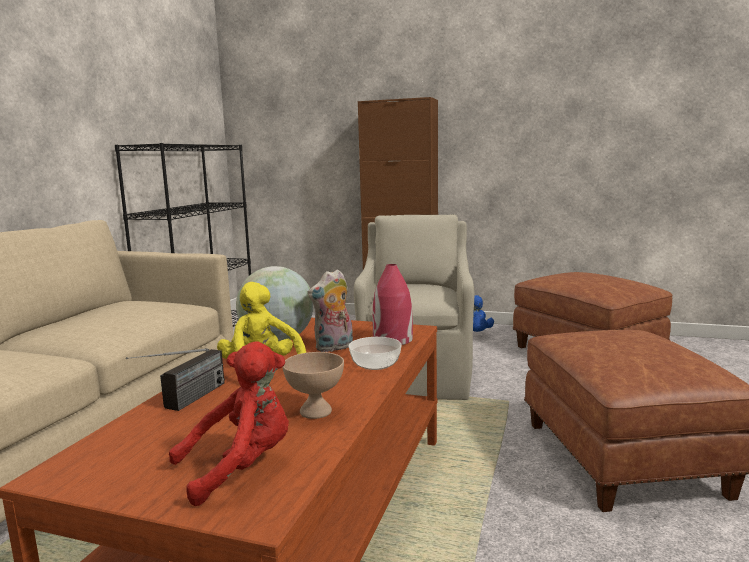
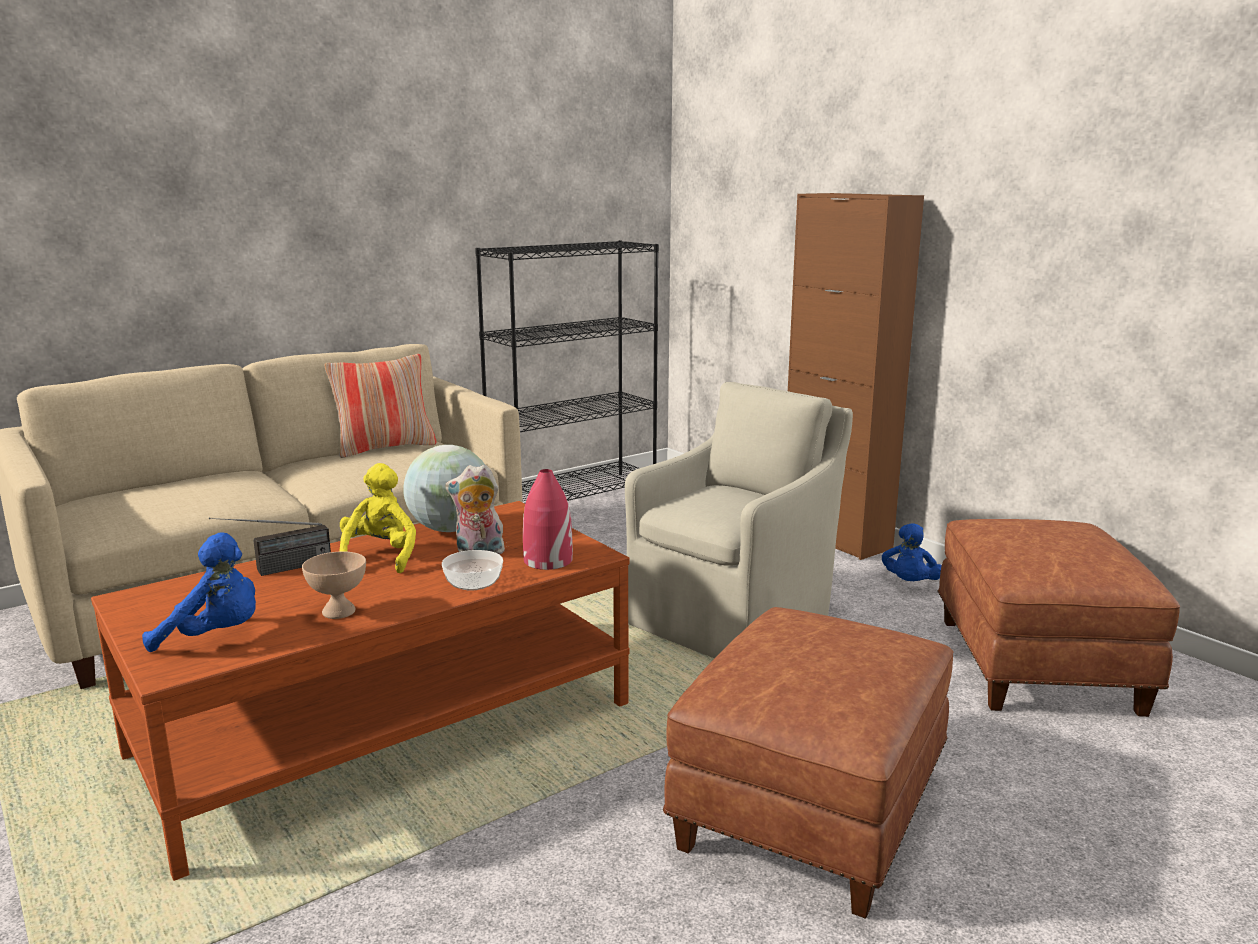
camera: 35 degrees right, 5 degrees up
red plush toy [169,341,289,506] -> blue plush toy [142,533,256,652]
none -> pillow [325,354,437,458]

